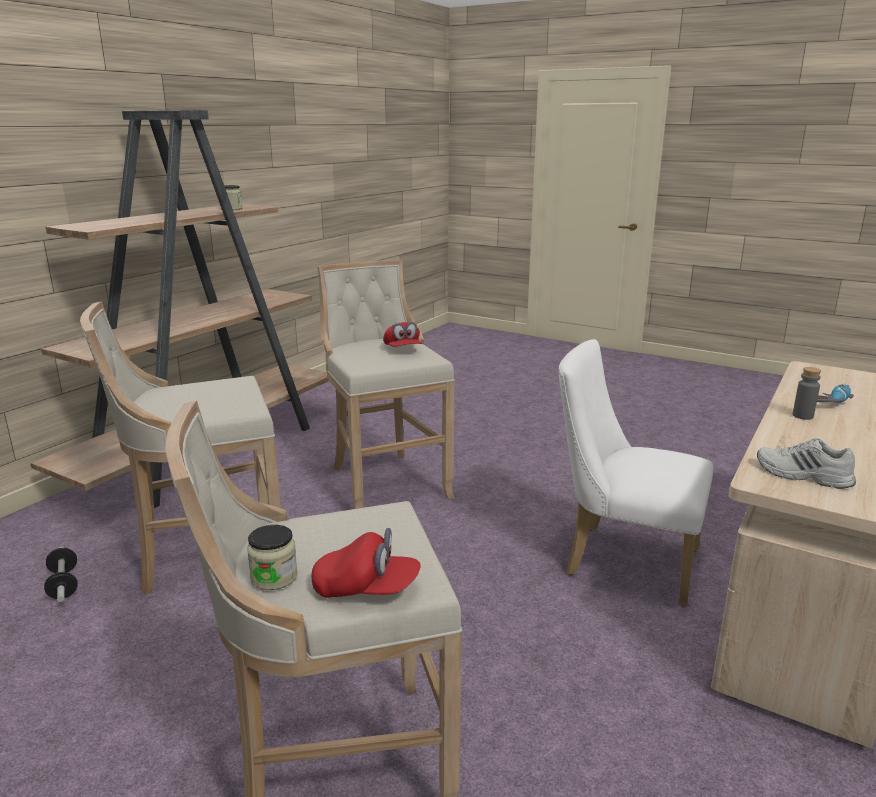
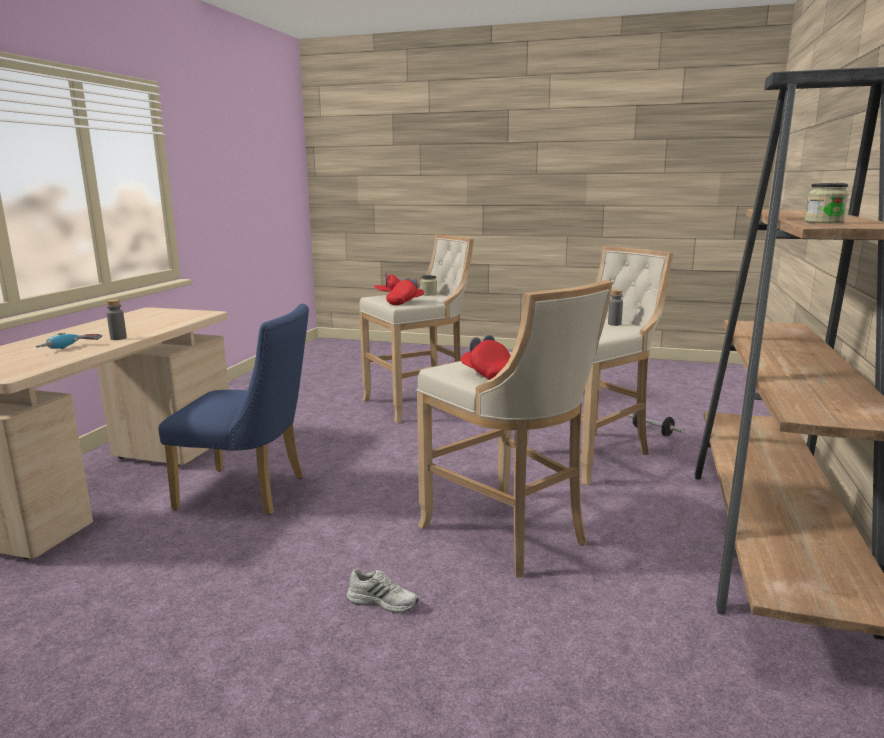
camera: 165 degrees right, 5 degrees down
white chair [558,339,714,607] -> blue chair [159,304,309,515]
white shoe [757,438,856,489] -> white shoe moved to [346,568,418,613]
none -> red cap [386,277,424,305]
none -> grey bottle [608,290,623,326]

